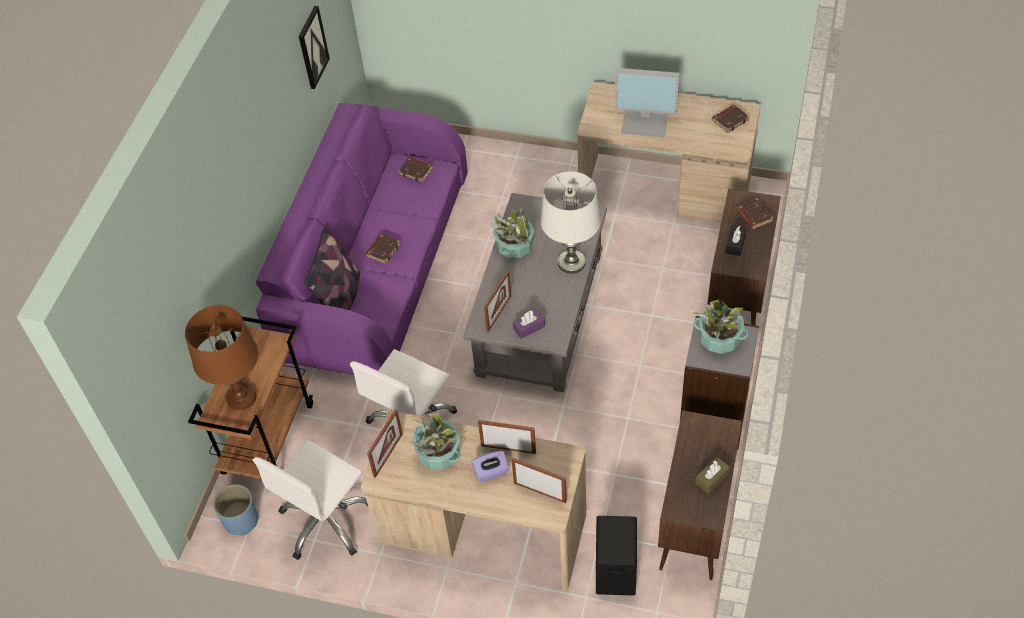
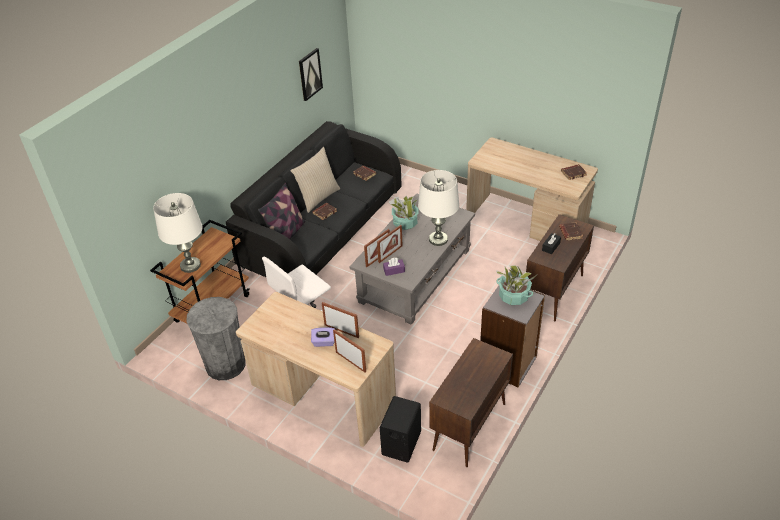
camera: 15 degrees right, 10 degrees down
brown table lamp [185,305,258,410] -> white table lamp [153,193,203,273]
blue planter [213,484,258,535] -> none
white office chair [253,440,368,560] -> grey trash can [186,297,246,380]
purple sofa [256,103,468,375] -> black sofa [226,121,401,277]
picture frame [367,409,403,478] -> picture frame moved to [377,225,403,263]
potted plant [410,414,470,470] -> none
monitor [615,68,680,137] -> none
brown tissue box [695,457,730,494] -> none
none -> beige pillow [290,147,340,213]

